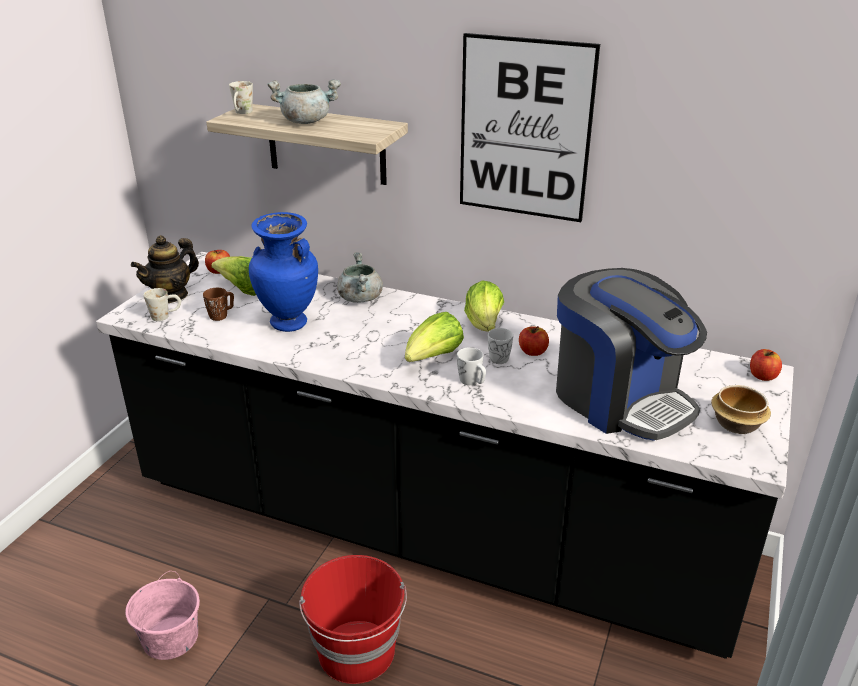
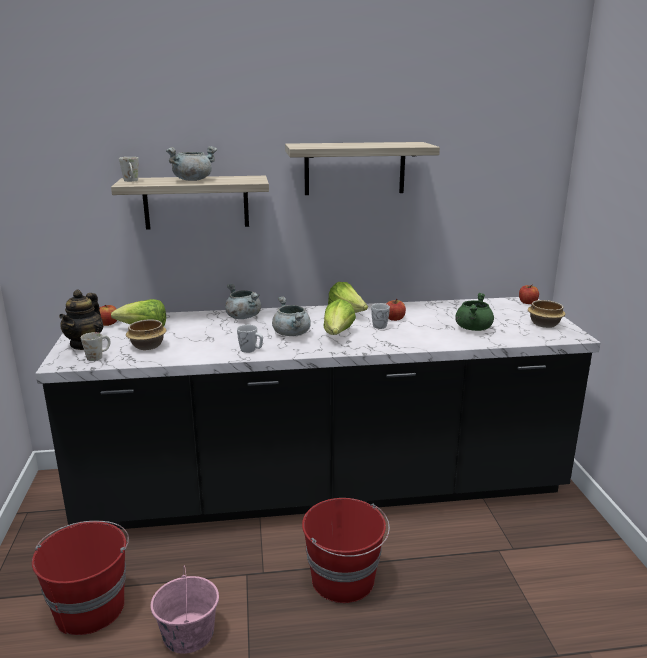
camera: 30 degrees left, 10 degrees down
brown mug [203,288,234,321] -> bowl [126,319,167,350]
blue vase [249,212,318,332] -> none
white mug [457,347,486,385] -> white mug moved to [237,325,263,353]
picture [460,33,600,222] -> shelf [285,142,440,195]
coffee machine [556,268,707,441] -> green cooking pot [455,293,494,331]
none -> red bucket [32,521,129,635]
none -> grey cooking pot [272,297,311,336]

